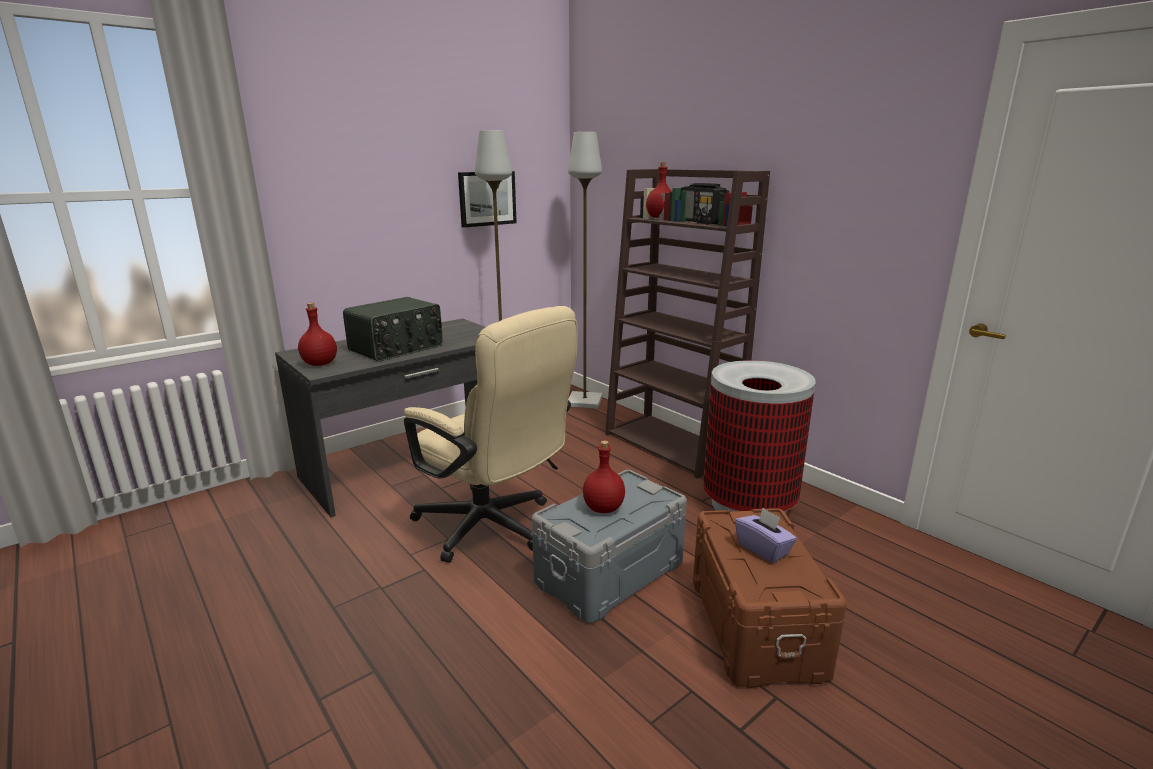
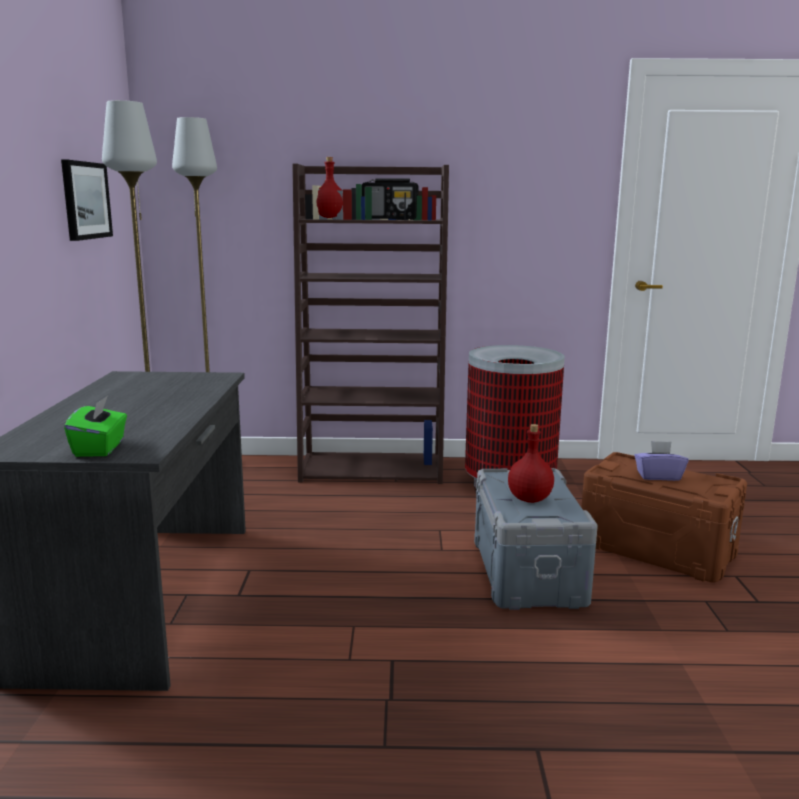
camera: 50 degrees left, 5 degrees down
red bottle [298,303,337,366] -> green tissue box [64,396,127,457]
radio [343,297,443,362] -> none
beige office chair [404,306,578,563] -> none

